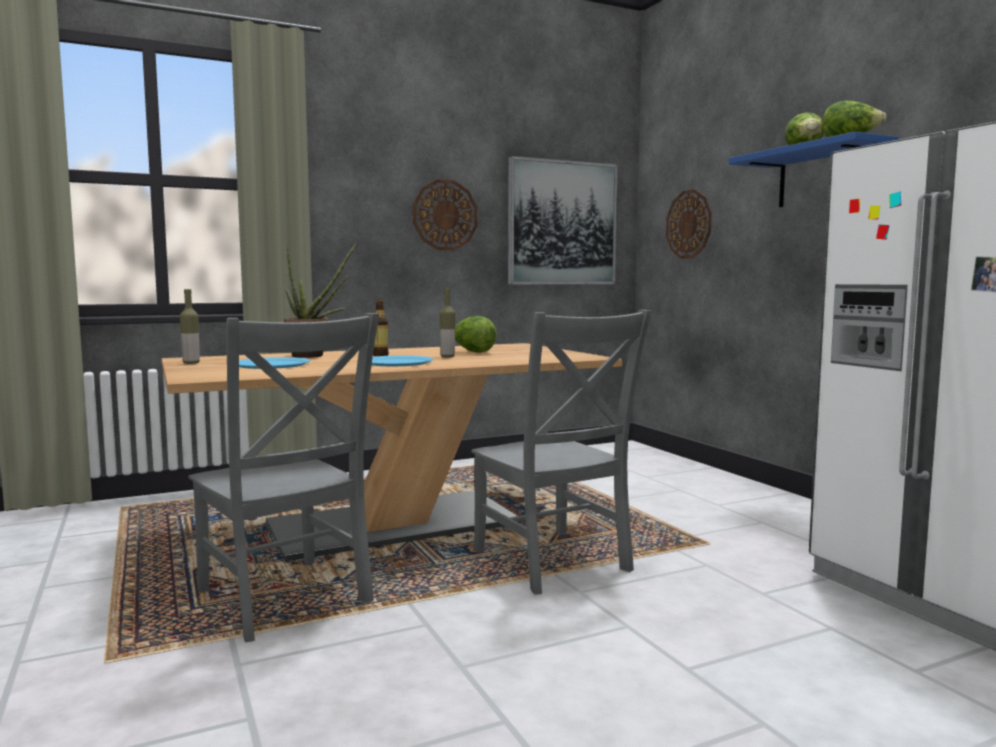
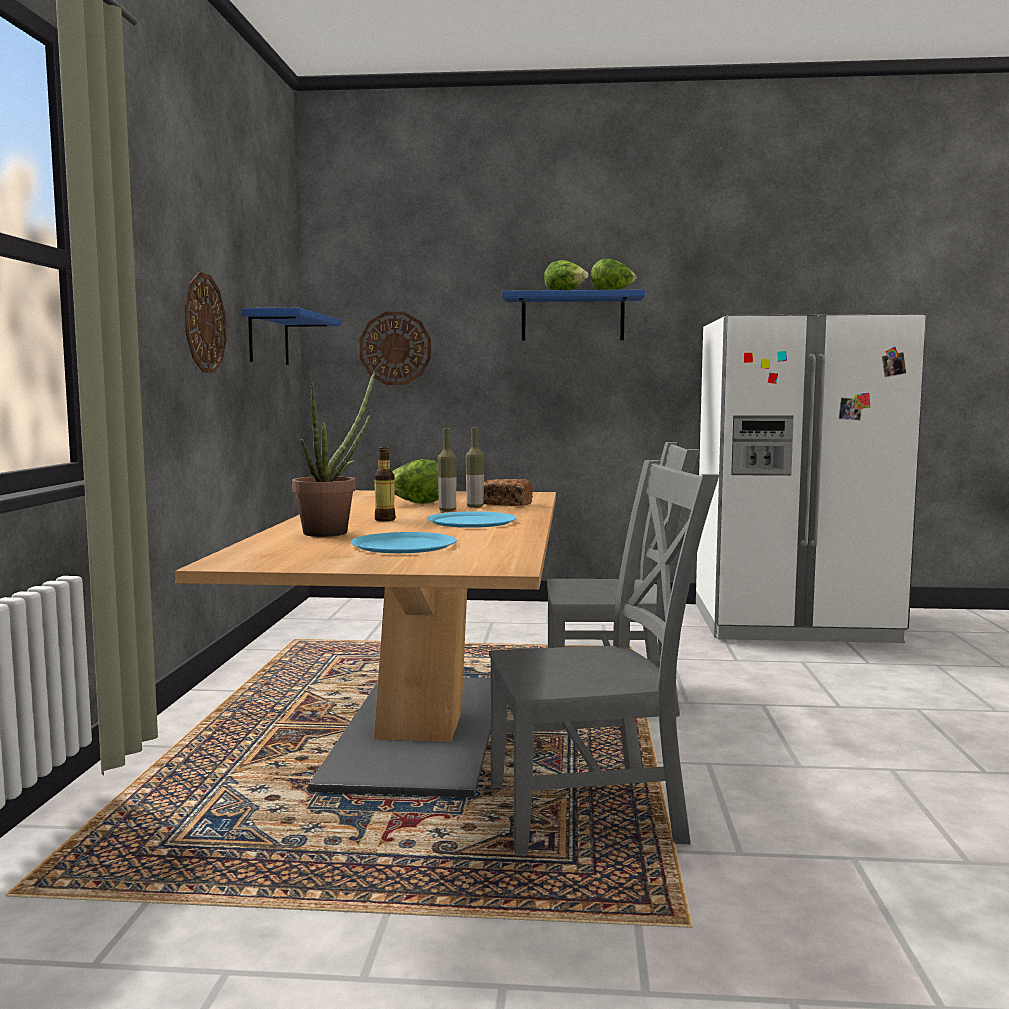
camera: 60 degrees left, 0 degrees up
bottle [180,289,200,364] -> bottle moved to [466,427,484,508]
picture [508,156,618,285] -> blue shelf [241,308,342,365]
none -> bread [483,479,533,506]

